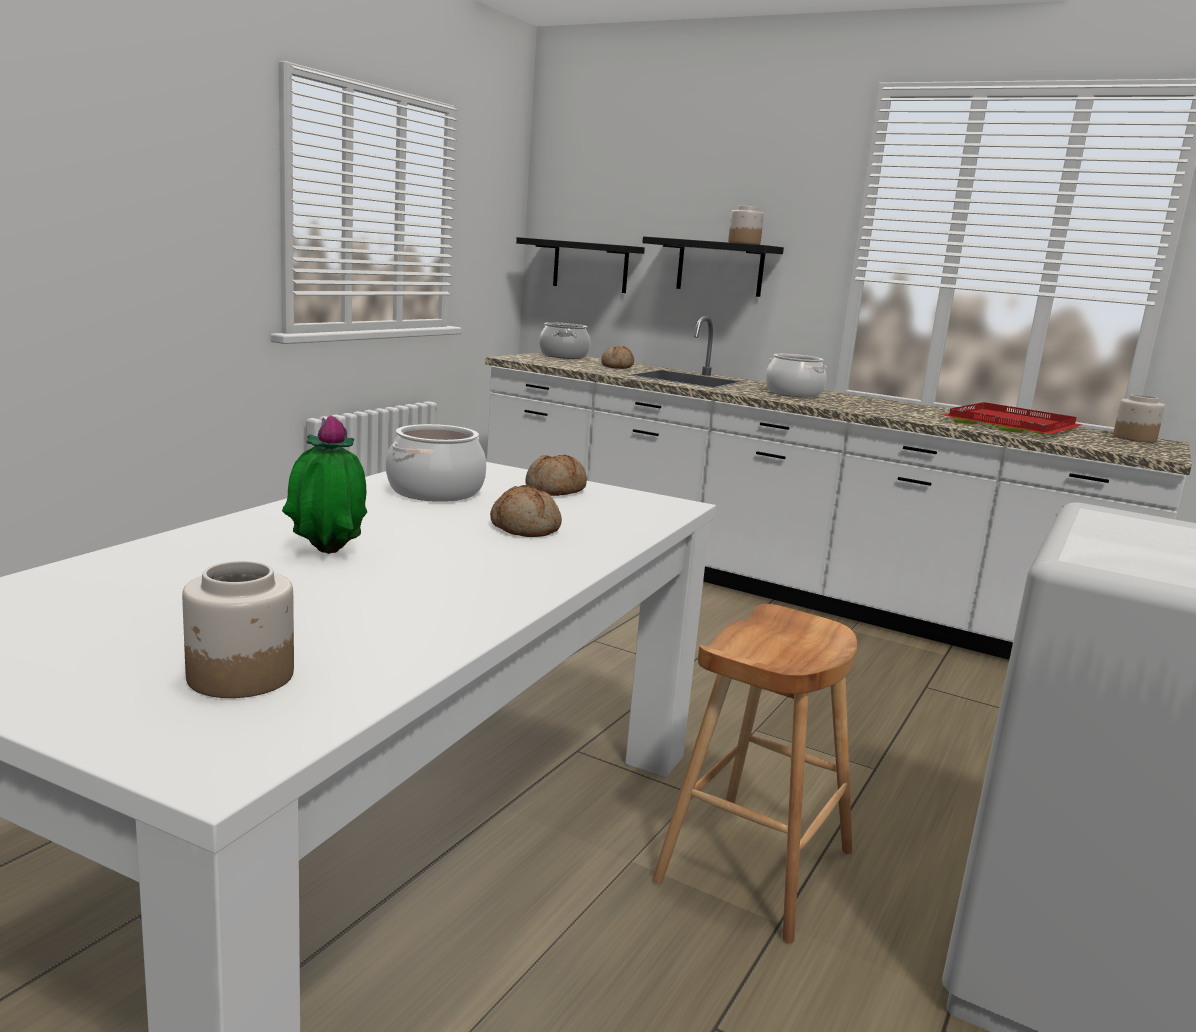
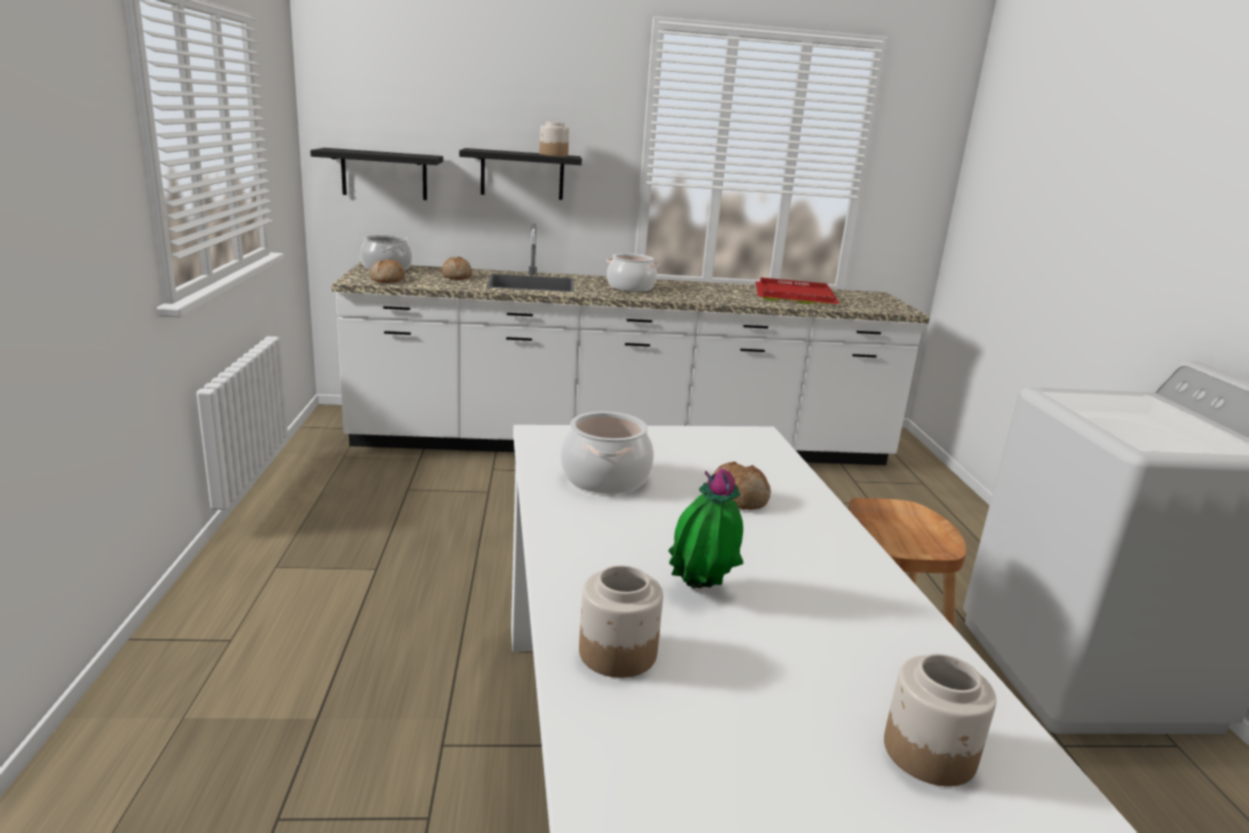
camera: 35 degrees left, 5 degrees up
bread [525,455,587,496] -> bread moved to [370,259,405,283]
jar [1113,394,1165,443] -> jar moved to [579,565,663,678]

